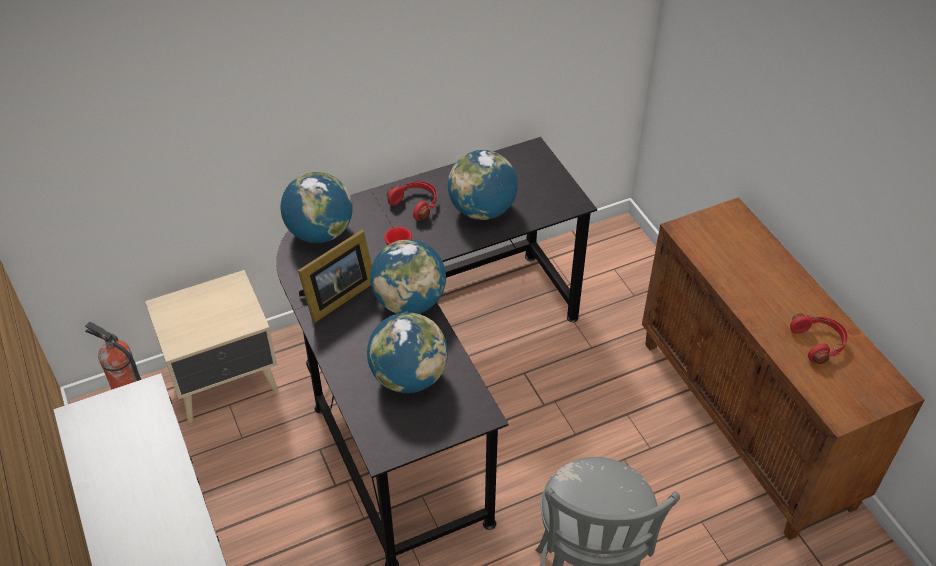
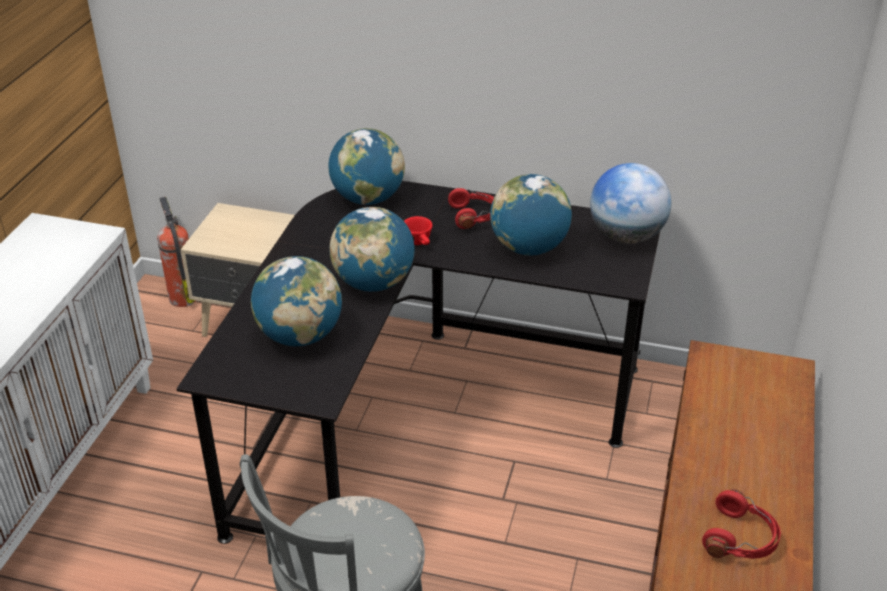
camera: 40 degrees right, 10 degrees down
picture frame [298,230,372,323] -> none
none -> globe [590,163,671,244]

